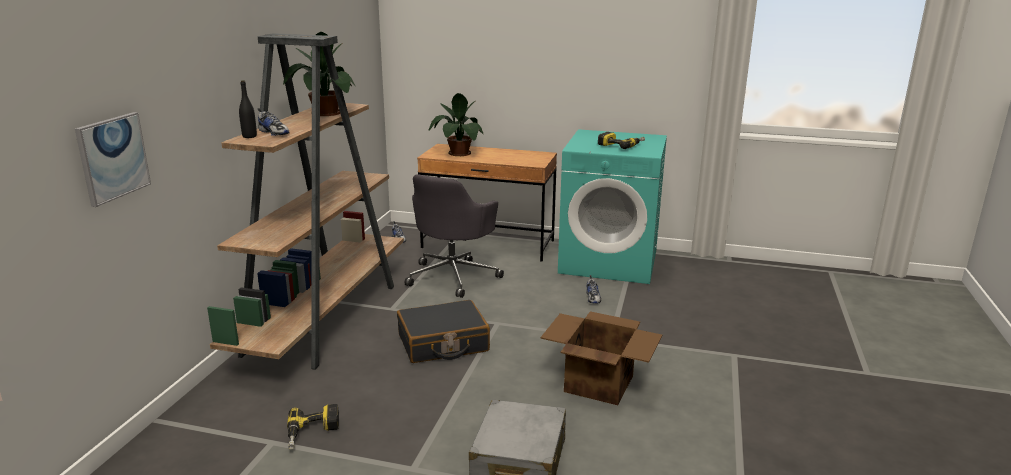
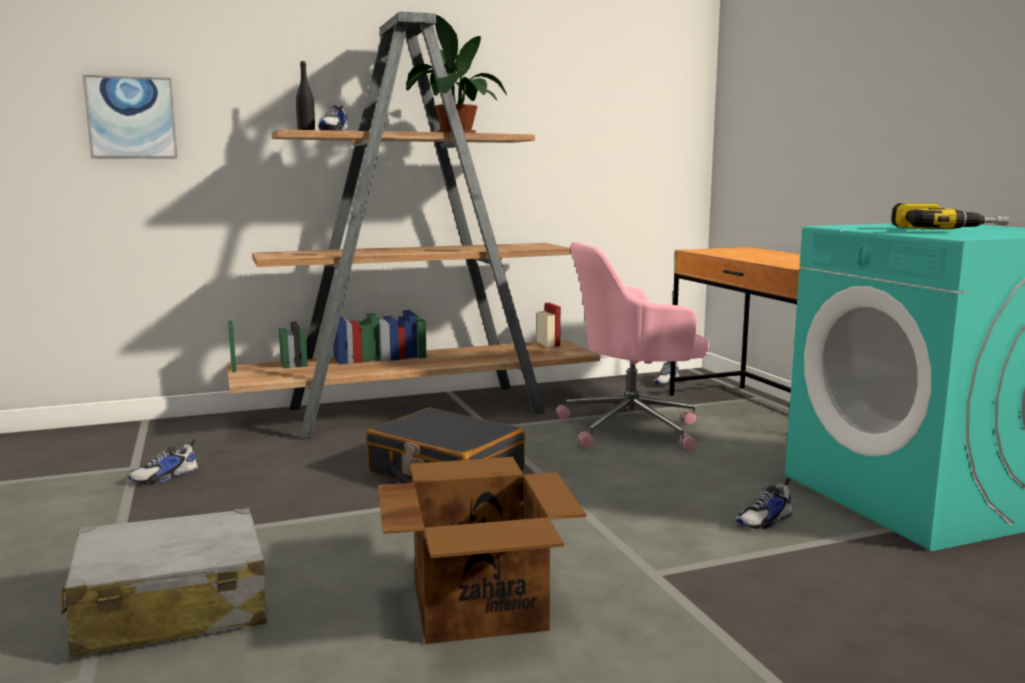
camera: 55 degrees right, 10 degrees down
power drill [287,404,339,449] -> shoe [128,439,198,484]
grey office chair [405,174,504,298] -> pink office chair [556,242,709,450]
potted plant [429,93,483,156] -> none

